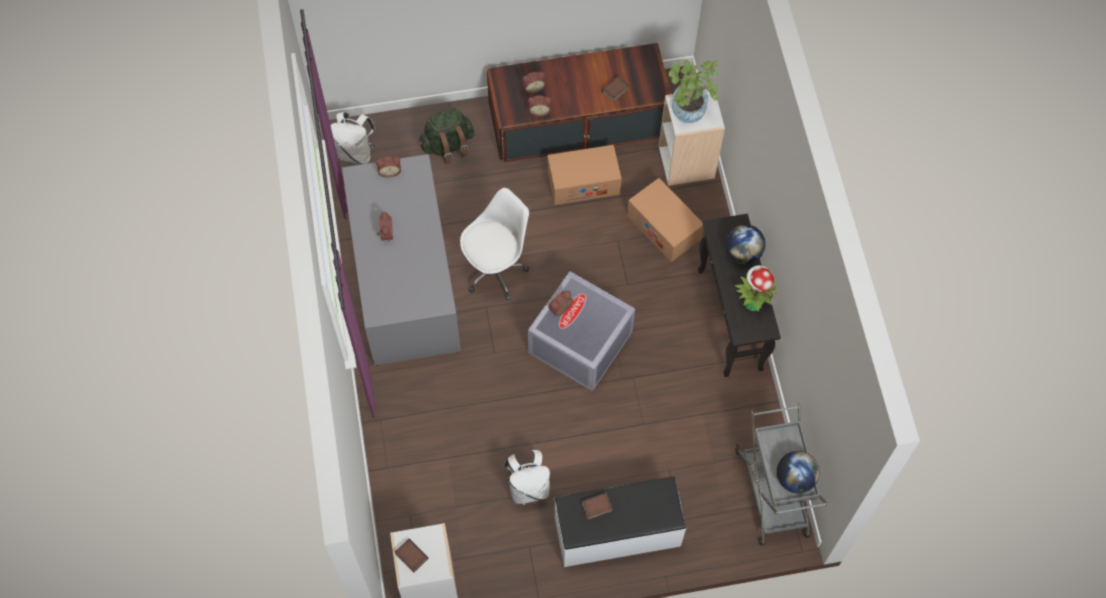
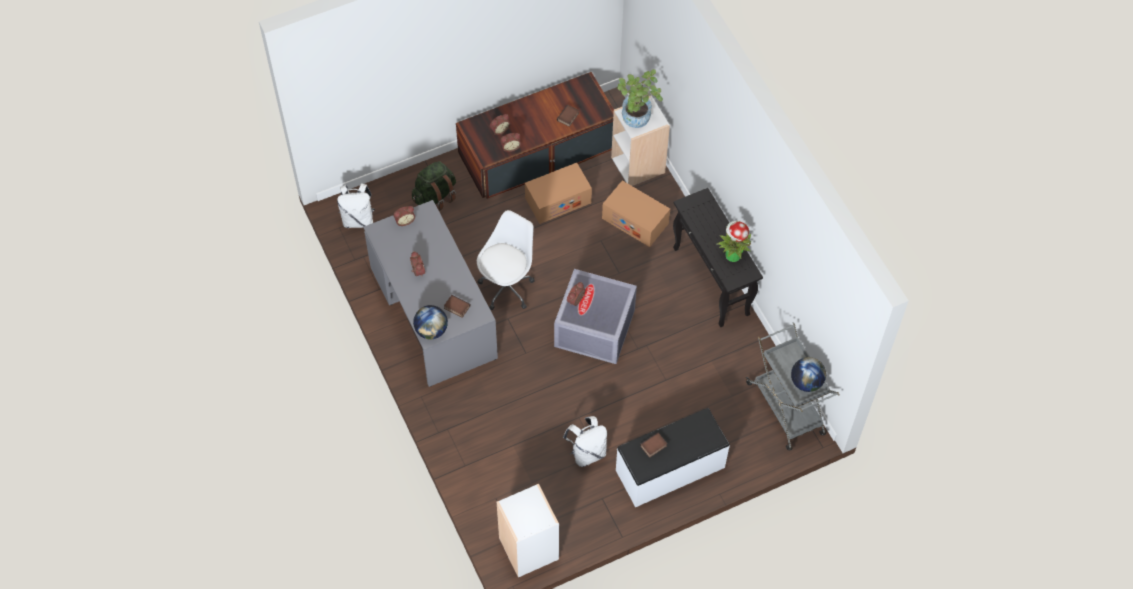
camera: 15 degrees left, 5 degrees down
book [395,539,428,572] -> book moved to [444,295,470,318]
globe [726,225,765,264] -> globe moved to [413,305,448,339]

